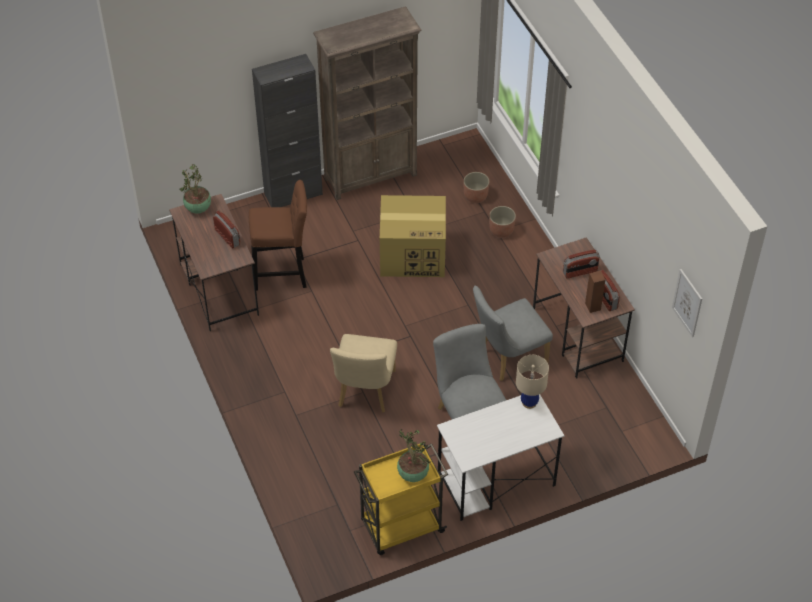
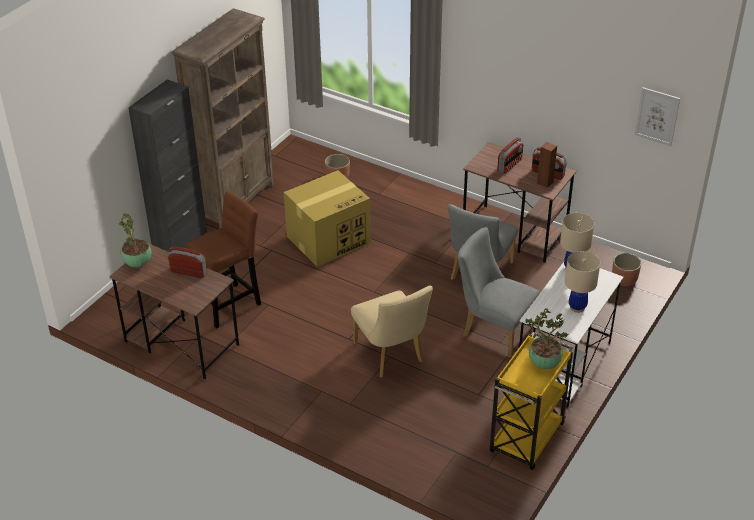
camera: 35 degrees left, 10 degrees down
planter [489,206,516,238] -> planter moved to [612,253,641,286]
none -> beige table lamp [565,251,600,313]

